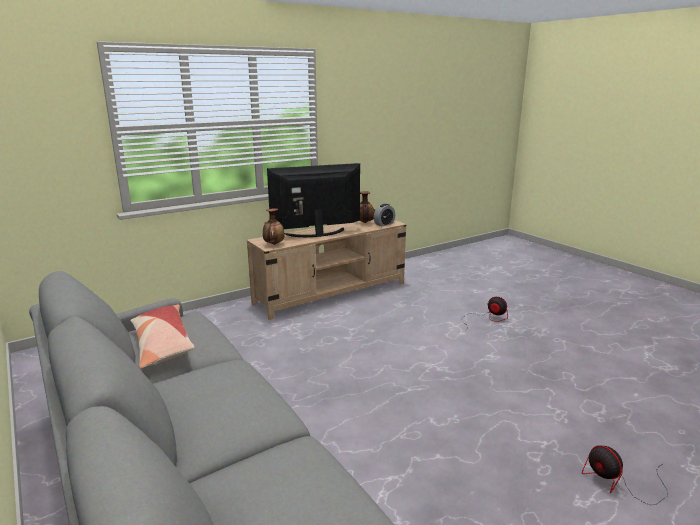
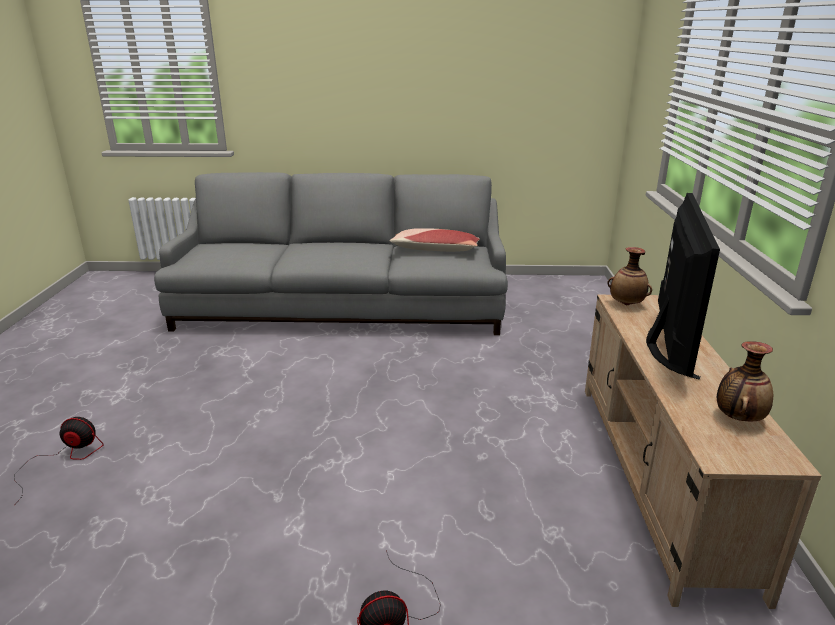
camera: 125 degrees right, 5 degrees up
alarm clock [374,204,395,226] -> none

